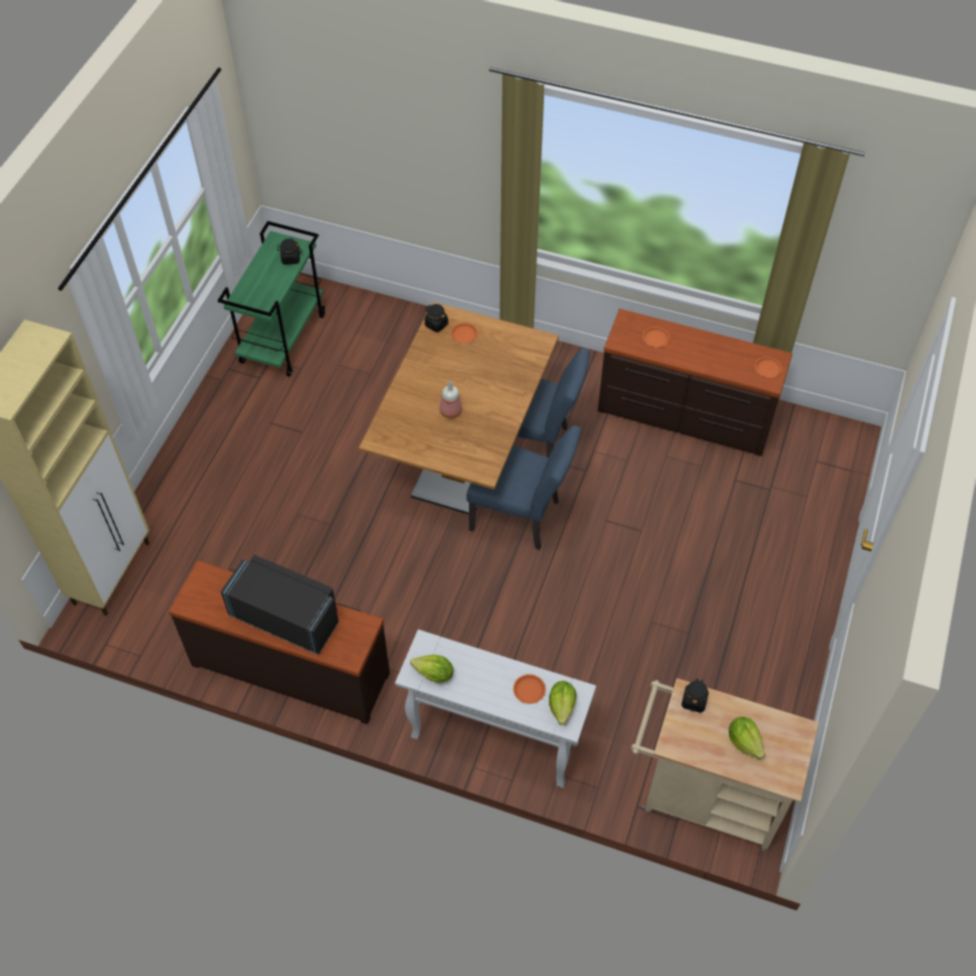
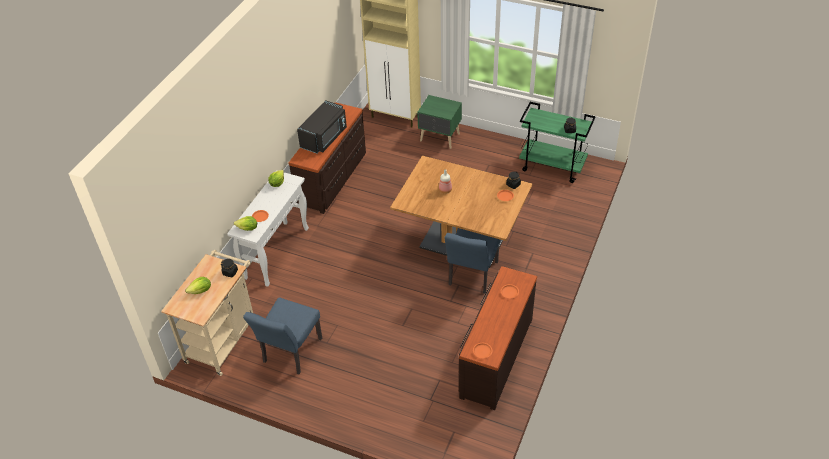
camera: 95 degrees right, 10 degrees down
blue chair [466,426,581,550] -> blue chair moved to [243,297,322,375]
none -> green nightstand [417,95,462,149]

